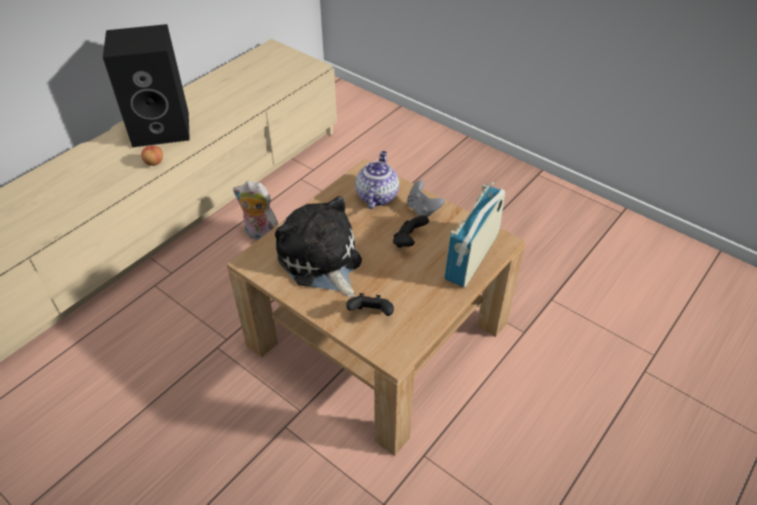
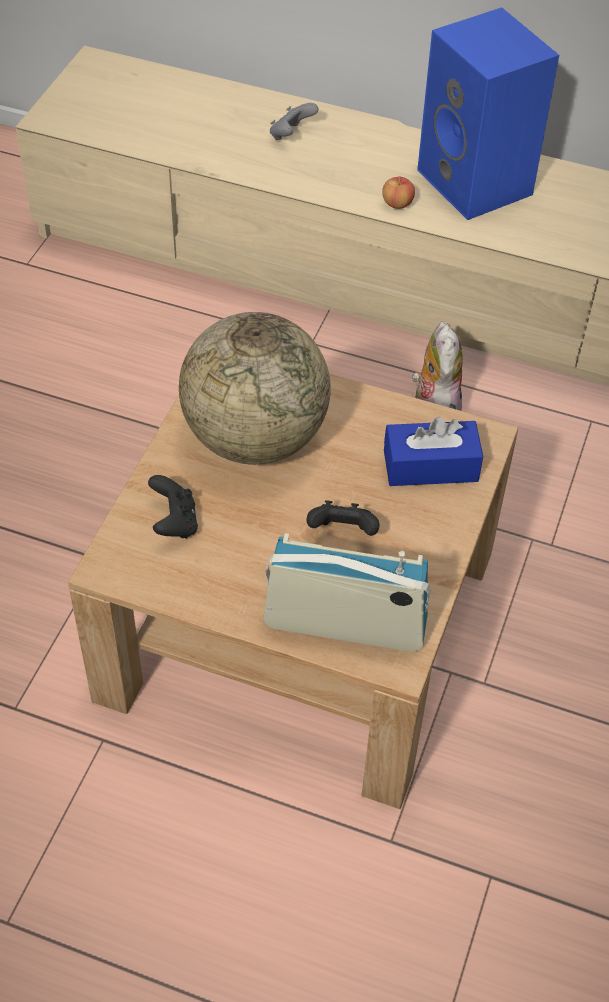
camera: 70 degrees right, 5 degrees up
black speaker [103,24,190,148] -> blue speaker [417,7,559,220]
plush toy [275,196,362,297] -> globe [179,312,331,465]
teapot [355,151,399,209] -> blue tissue box [384,417,483,486]
grey game controller [407,180,445,217] -> grey game controller moved to [270,103,319,140]

